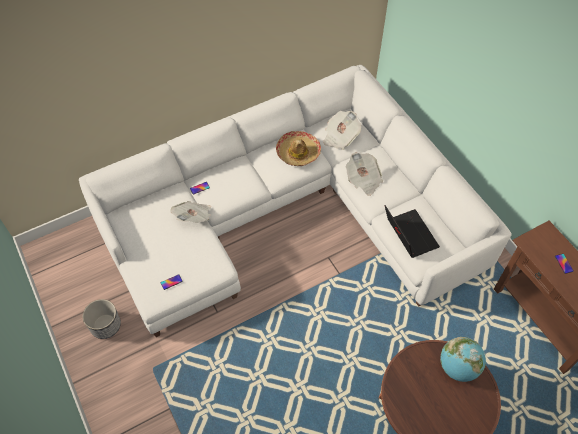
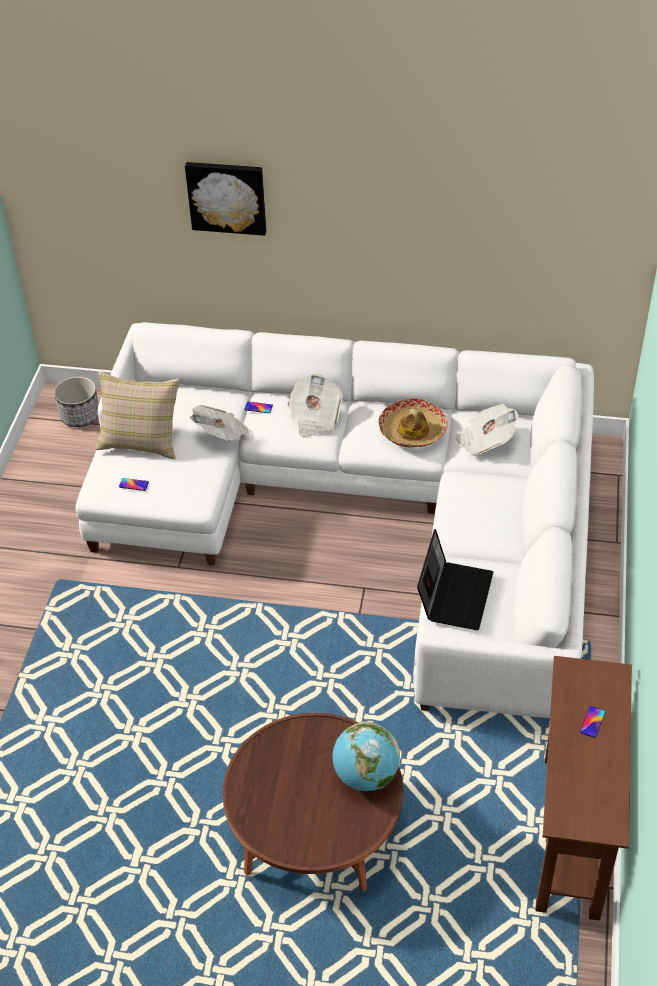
camera: 40 degrees right, 10 degrees down
planter [82,299,121,339] -> planter moved to [54,376,99,427]
newspaper [346,152,383,196] -> newspaper moved to [288,374,343,437]
none -> beige pillow [96,371,180,459]
none -> picture [185,162,266,236]

